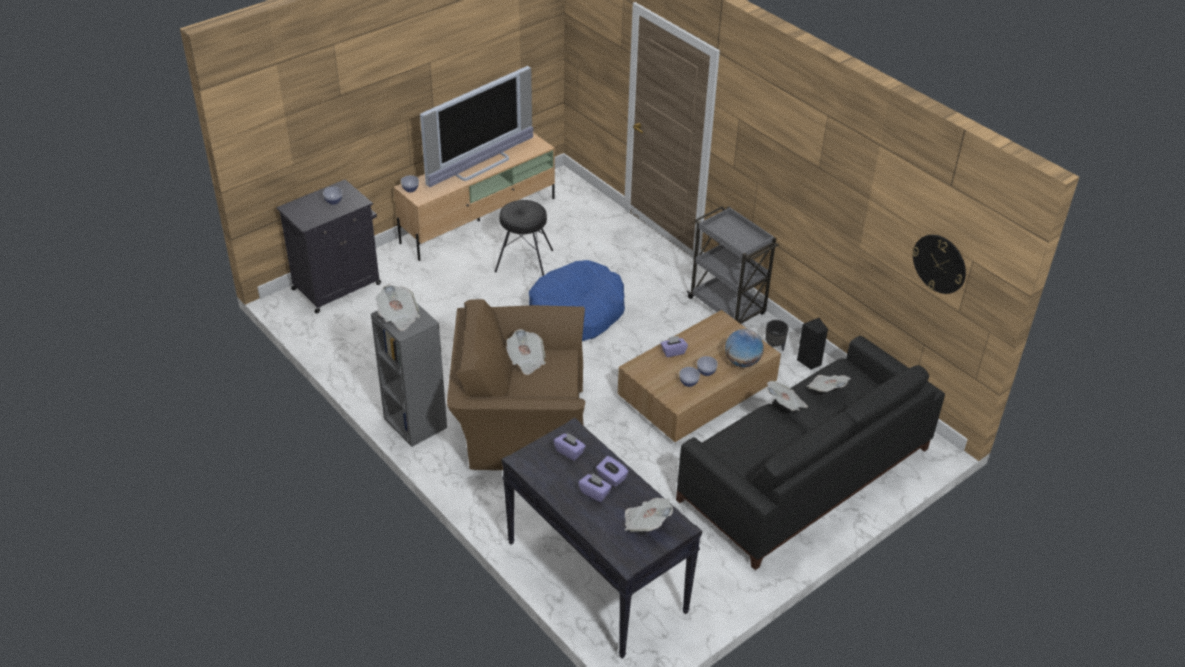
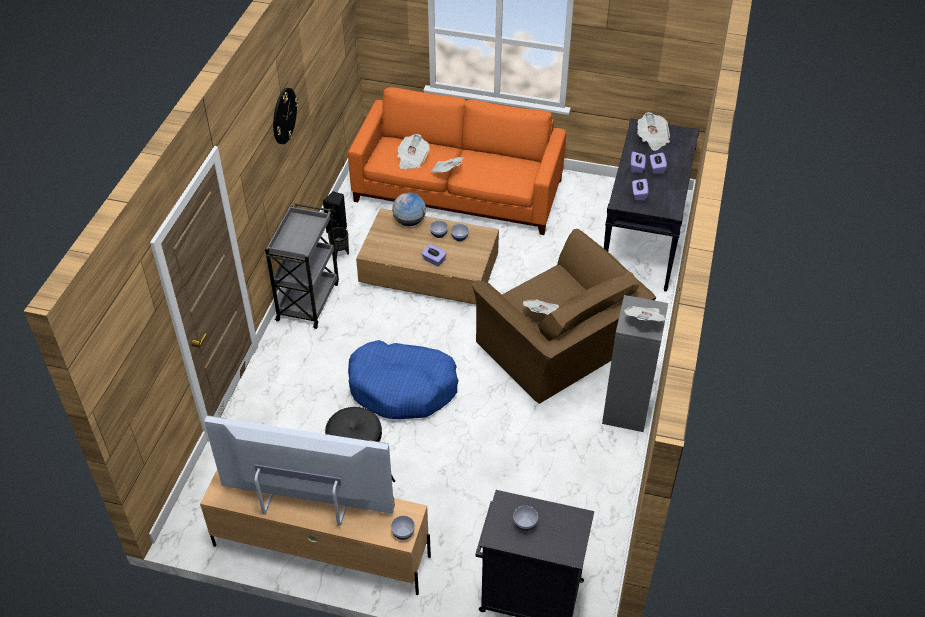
camera: 125 degrees left, 5 degrees up
black sofa [676,336,945,570] -> orange sofa [348,87,566,235]
wall clock [912,234,966,294] -> wall clock moved to [273,88,298,144]

